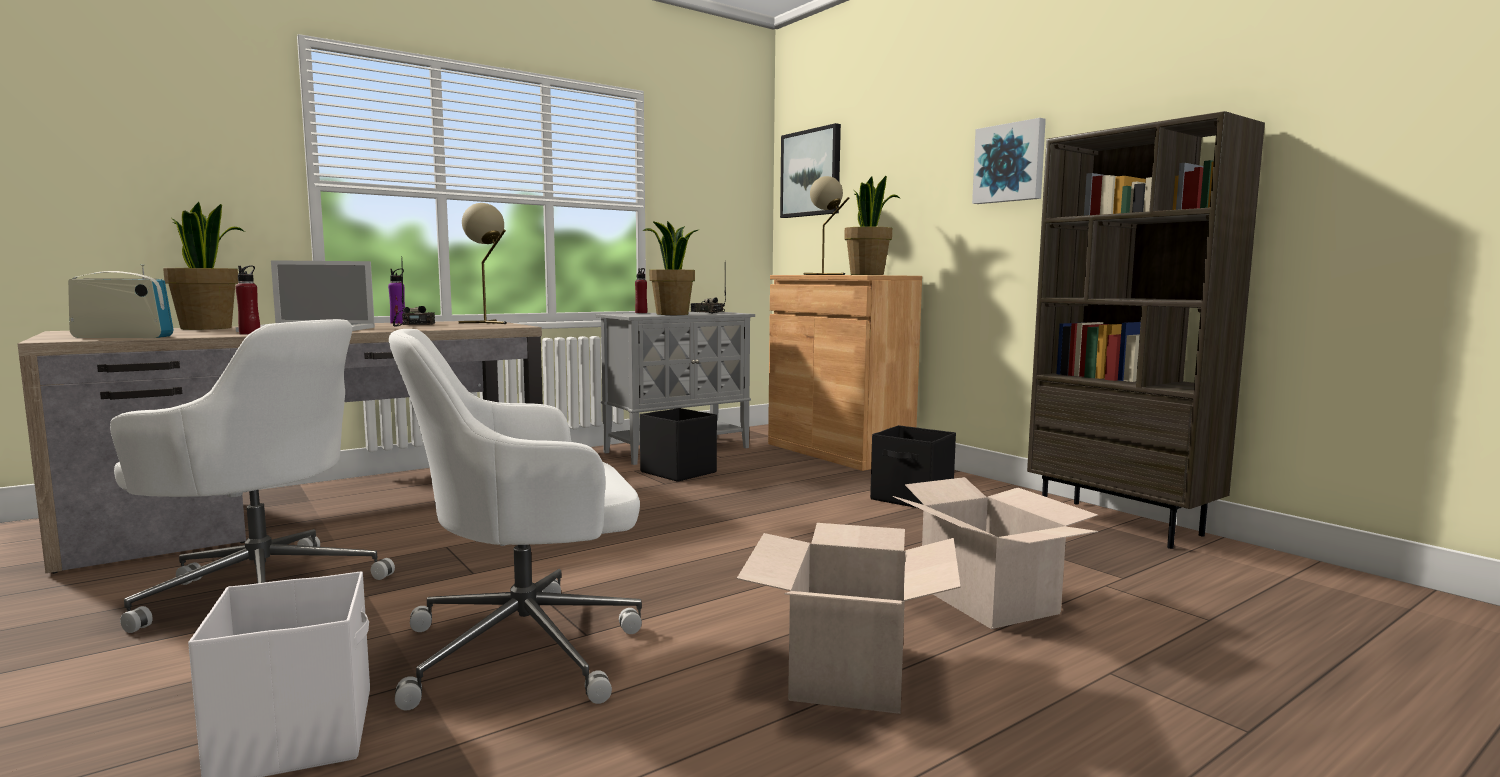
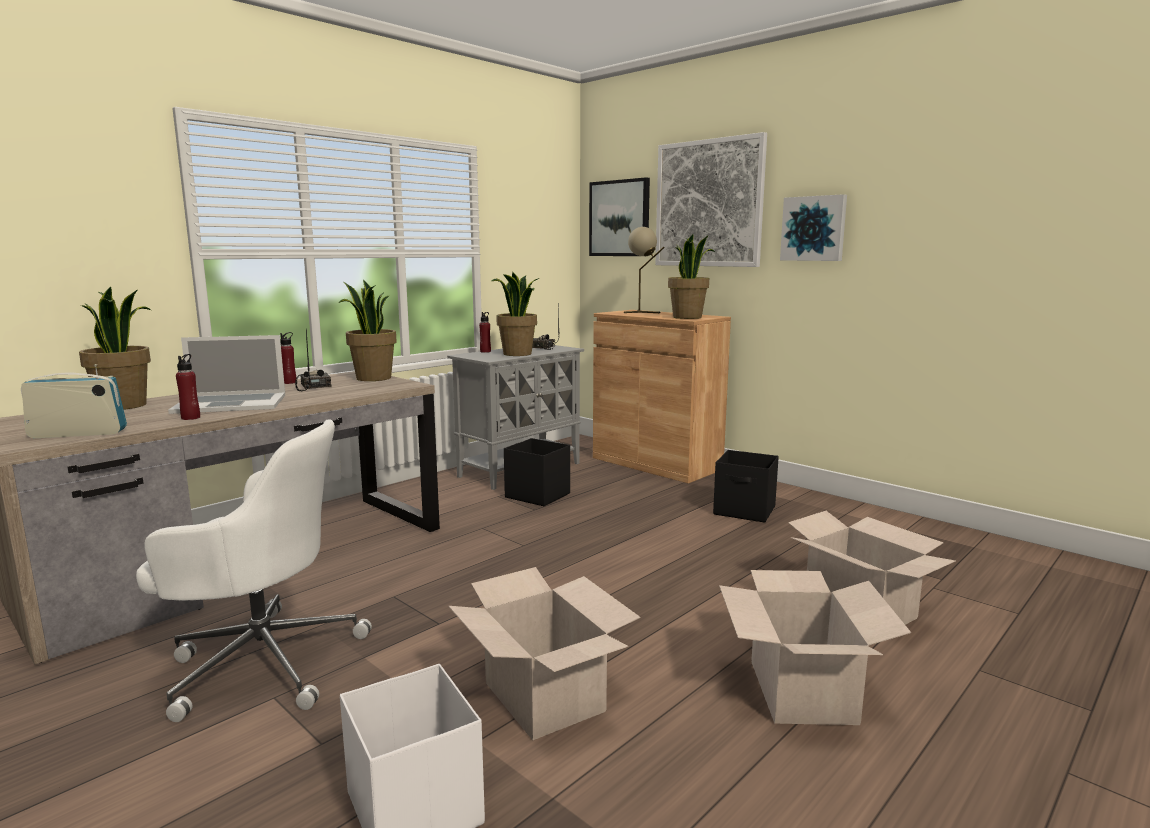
camera: 10 degrees left, 5 degrees up
purple bottle [388,269,405,324] -> red bottle [280,332,296,384]
white office chair [389,329,642,711] -> cardboard box [448,567,641,741]
beige table lamp [459,203,507,324] -> potted plant [339,280,397,381]
brown bookcase [1027,111,1265,549] -> none
none -> picture [655,132,767,267]

